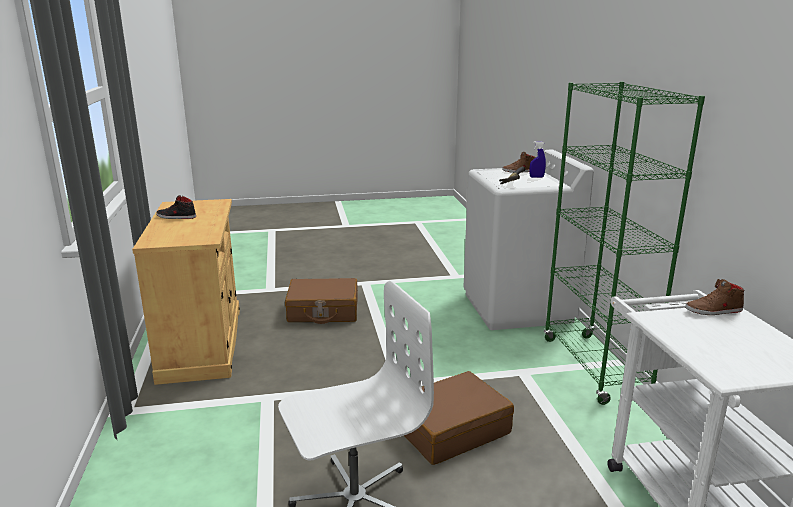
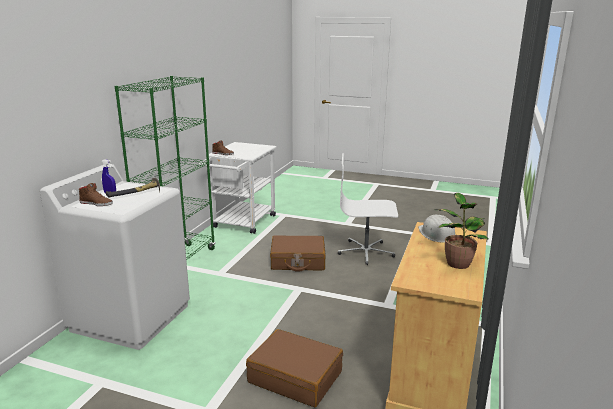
camera: 150 degrees left, 0 degrees up
black shoe [156,195,196,219] -> potted plant [434,193,489,269]
none -> white hard hat [418,215,456,242]

